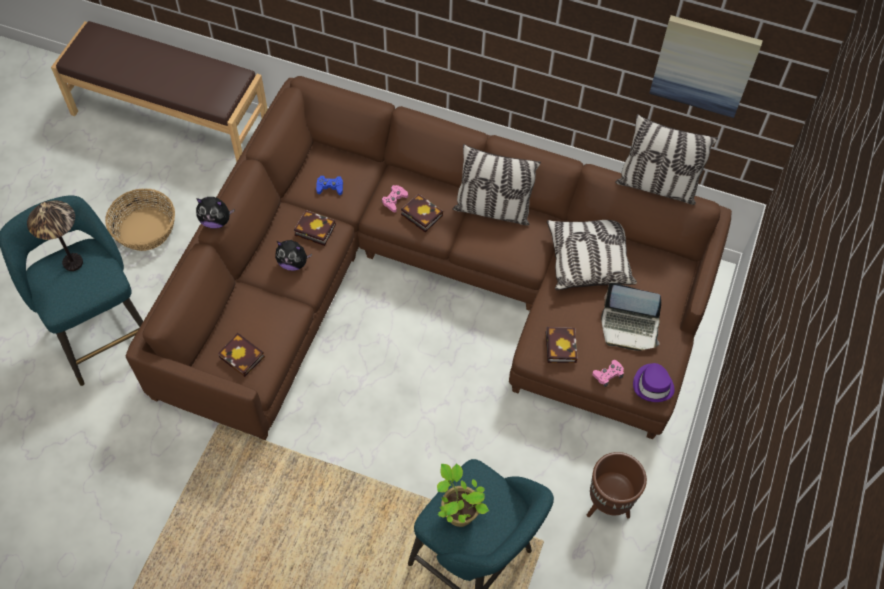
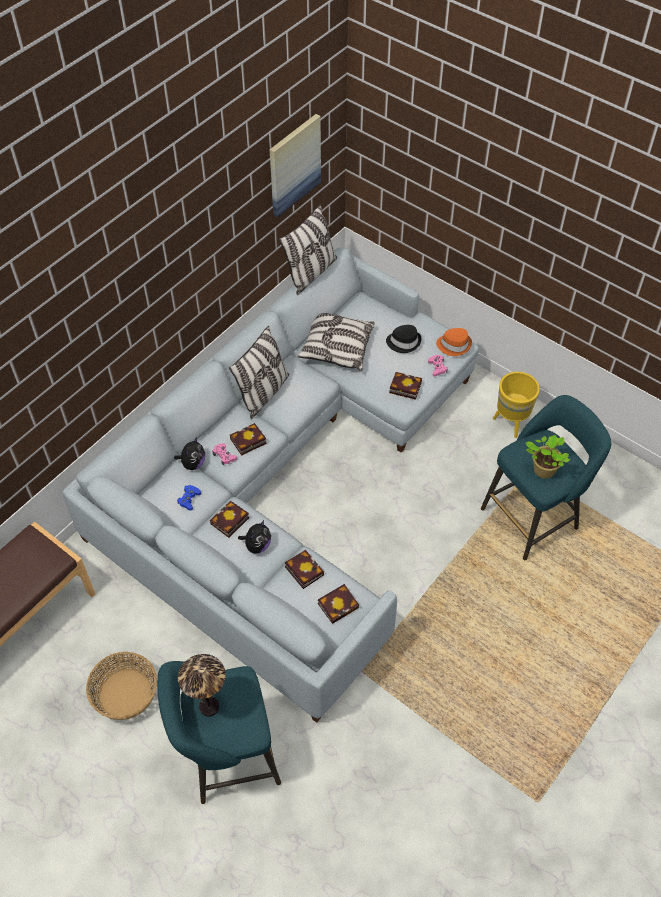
camera: 70 degrees left, 5 degrees down
brown sofa [126,76,732,440] -> grey sofa [62,247,479,723]
plush toy [196,197,234,229] -> plush toy moved to [174,437,205,470]
brown planter [587,452,647,519] -> yellow planter [493,372,540,438]
laptop [601,283,661,351] -> black hat [386,325,422,353]
purple hat [633,363,675,402] -> orange hat [436,328,472,356]
none -> book [285,550,324,589]

